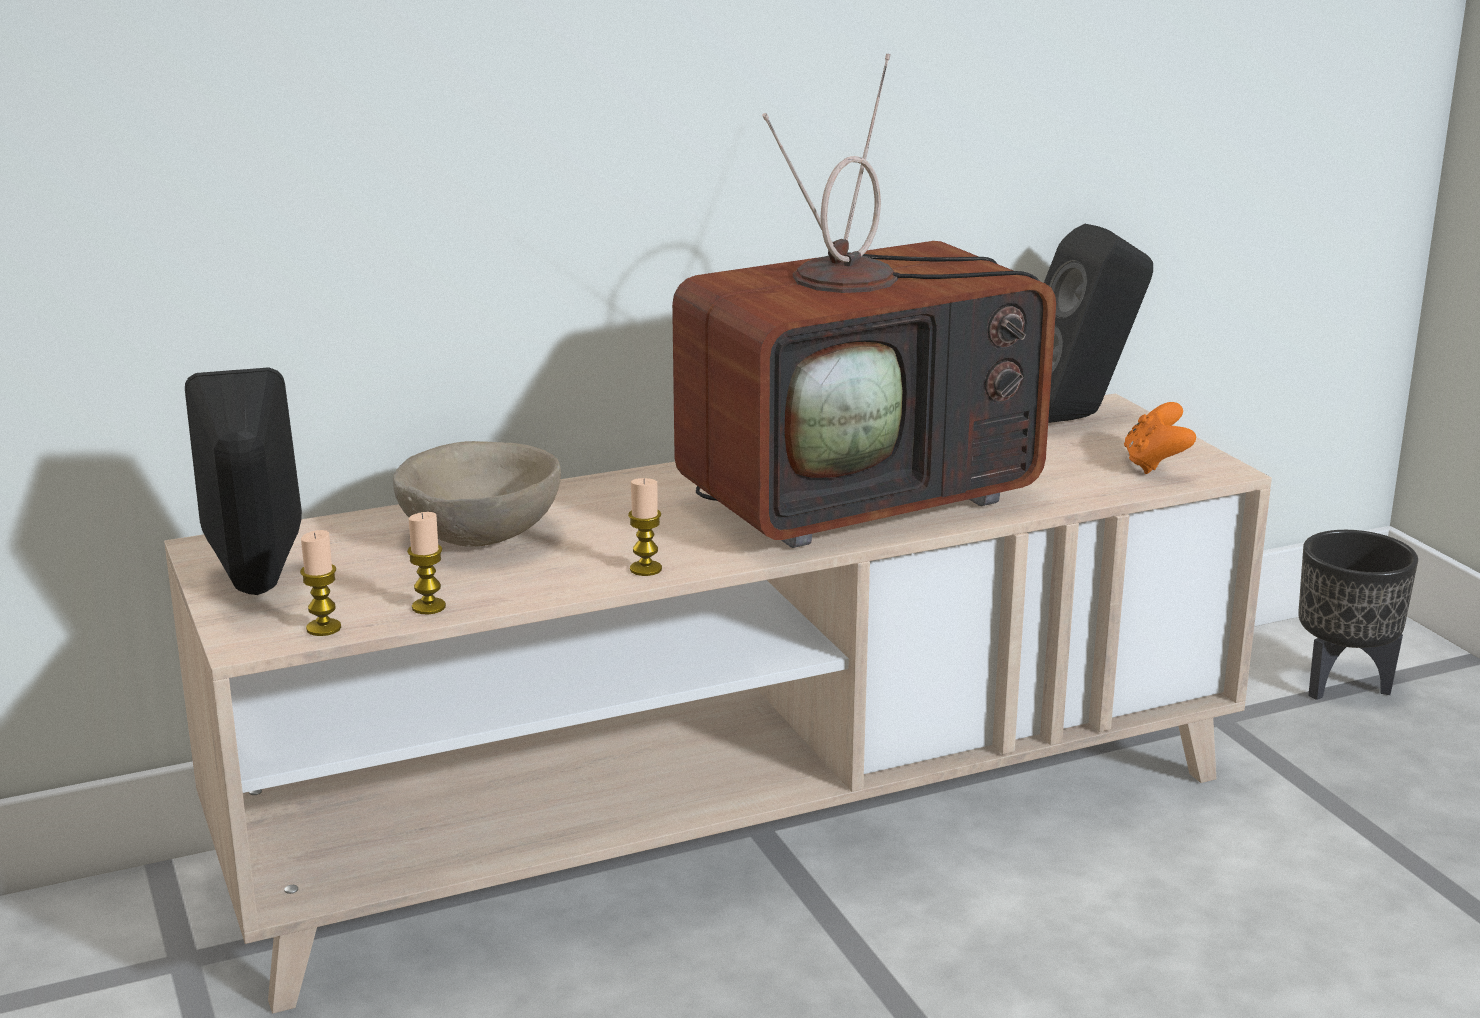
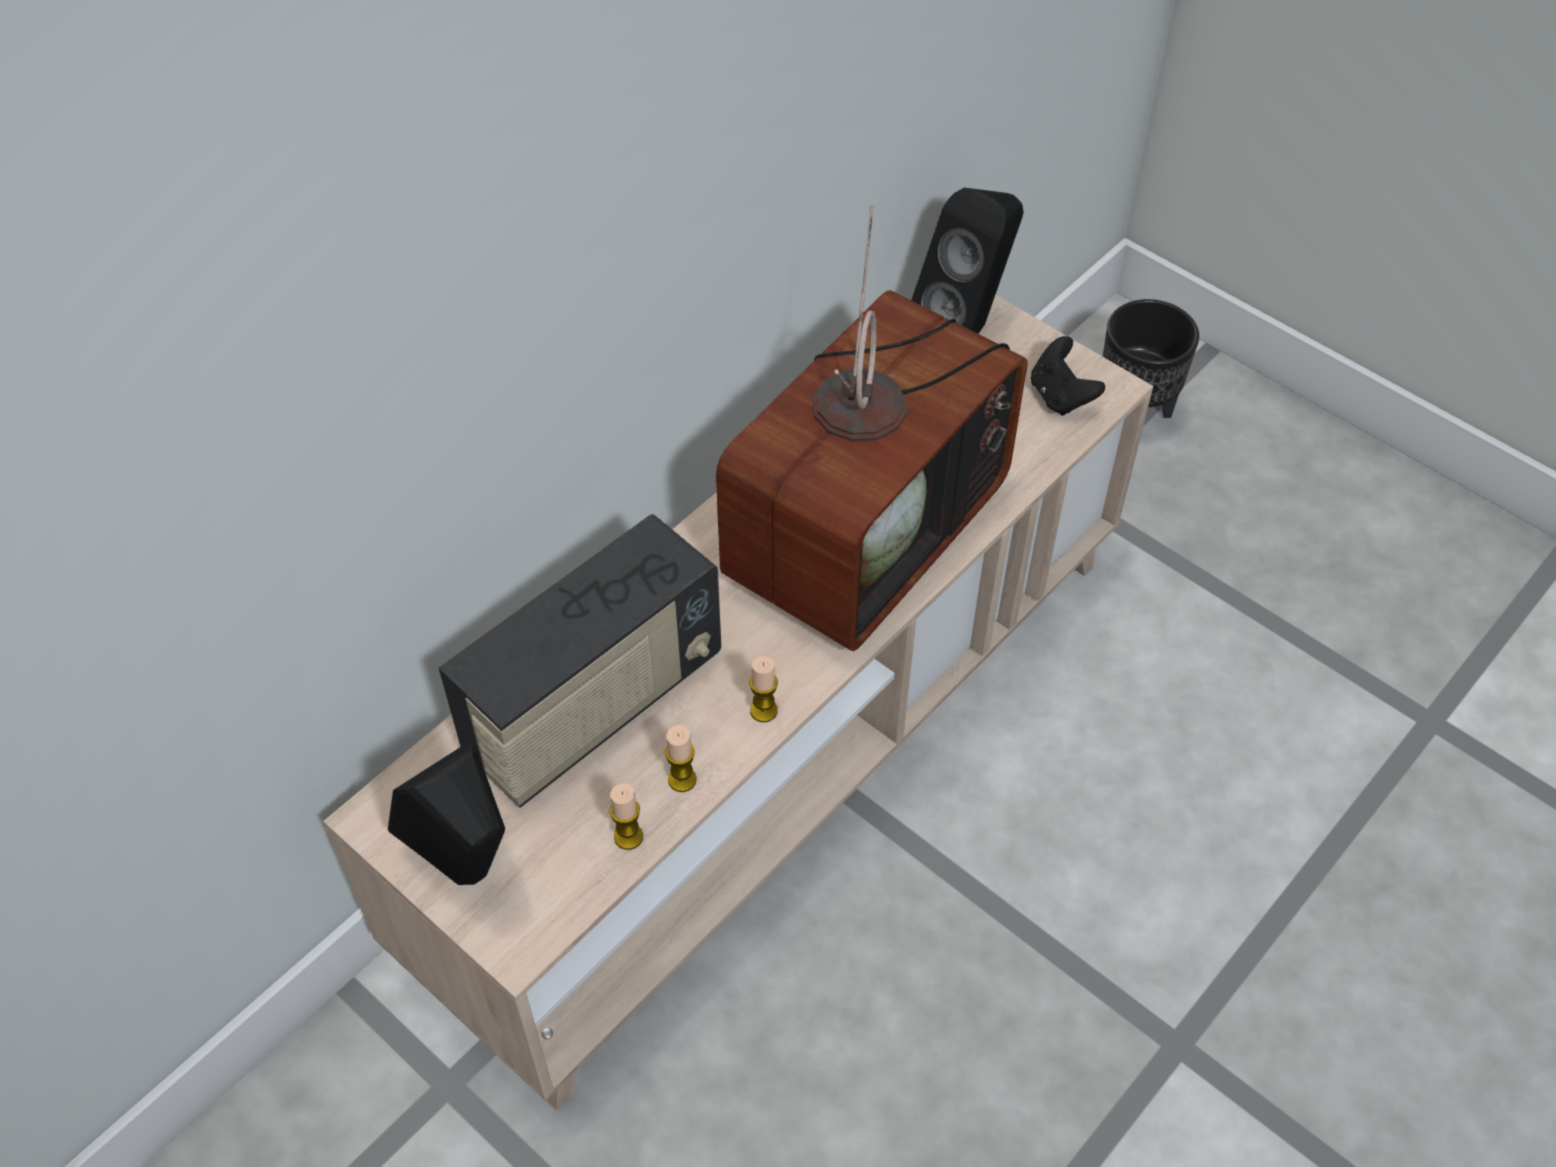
camera: 25 degrees left, 30 degrees up
candle [300,530,341,636] -> candle moved to [665,725,697,792]
beige bowl [393,441,561,547] -> radio [438,514,721,808]
orange game controller [1124,402,1196,474] -> black game controller [1031,336,1105,416]

